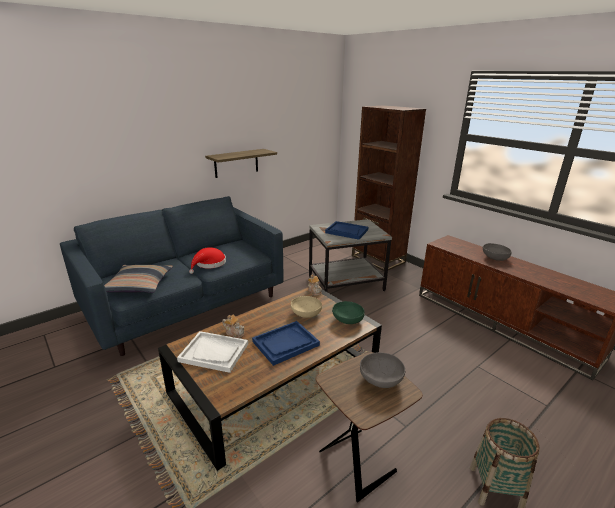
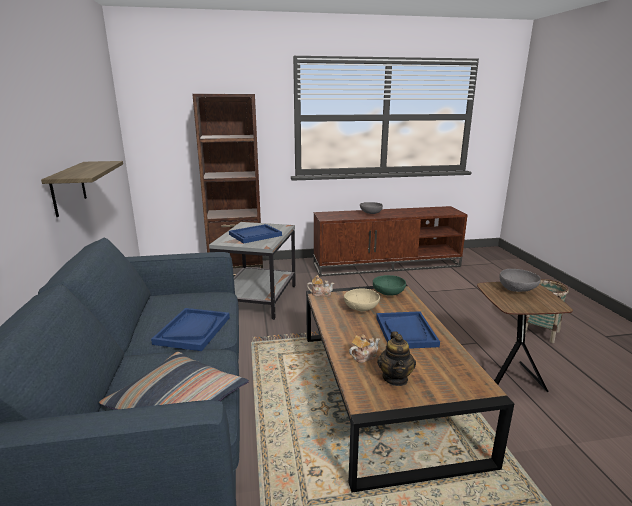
camera: 60 degrees left, 5 degrees down
white tray [177,331,248,373] -> teapot [377,331,416,386]
red hat [189,247,226,274] -> blue tray [151,308,230,351]

